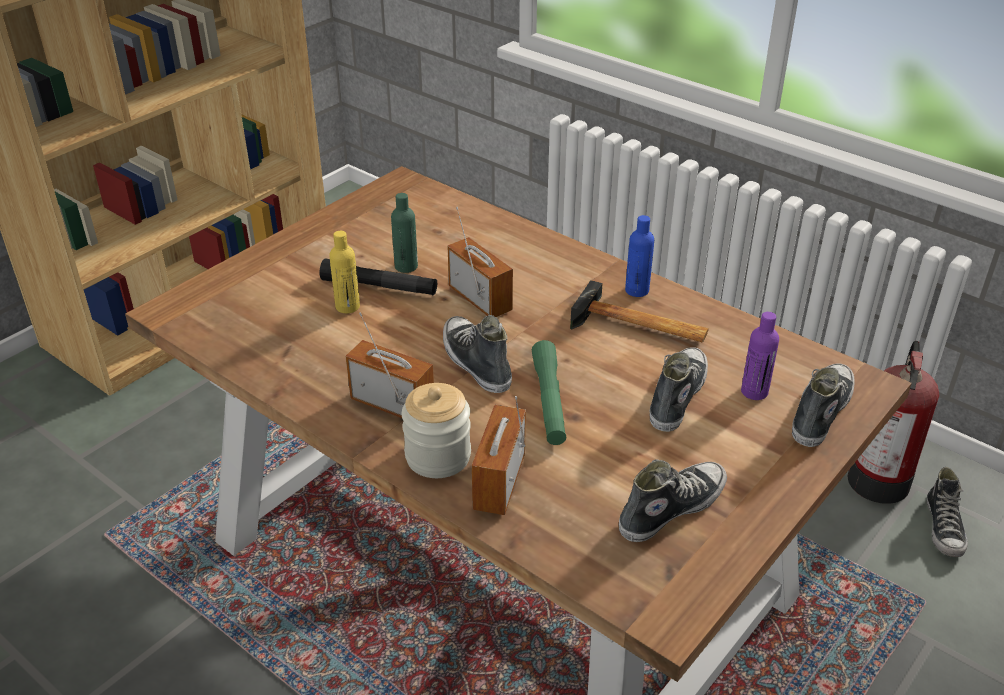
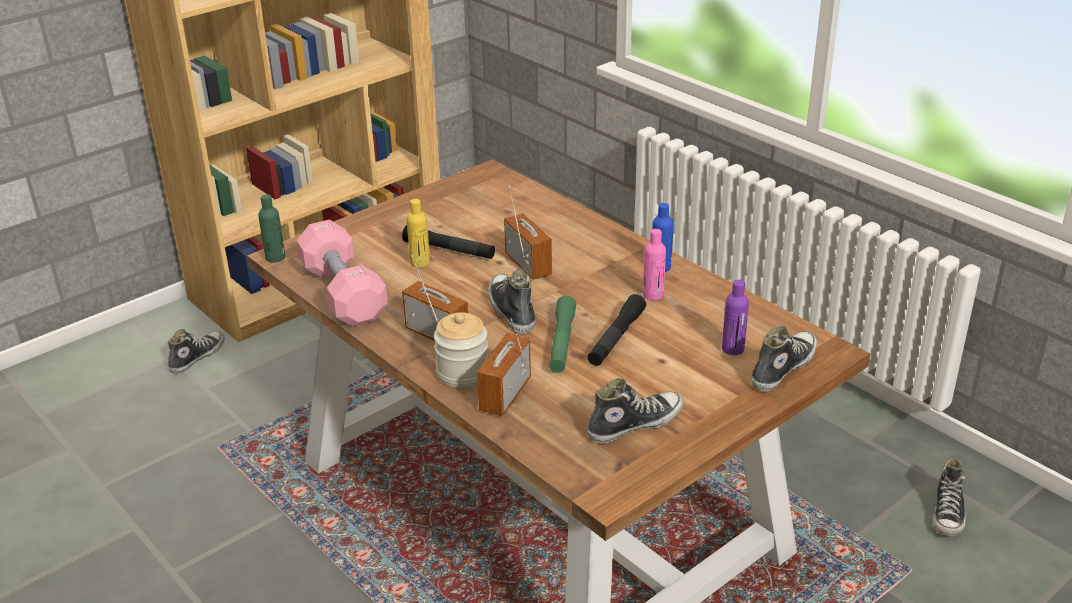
camera: 10 degrees right, 5 degrees down
green bottle [391,193,418,273] -> green bottle moved to [258,194,285,263]
hammer [570,280,709,342] -> pink bottle [643,229,666,300]
shoe [650,347,708,432] -> shoe moved to [168,329,225,374]
fire extinguisher [848,341,939,504] -> none
none -> pink dumbbell [297,220,388,327]
none -> black flashlight [588,294,646,366]

